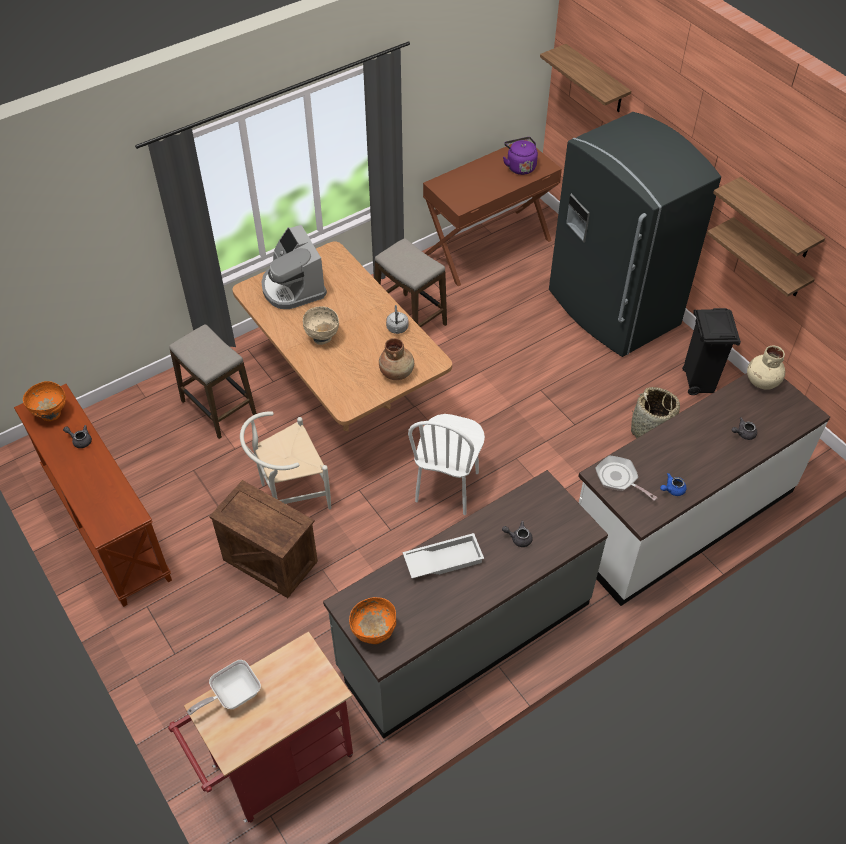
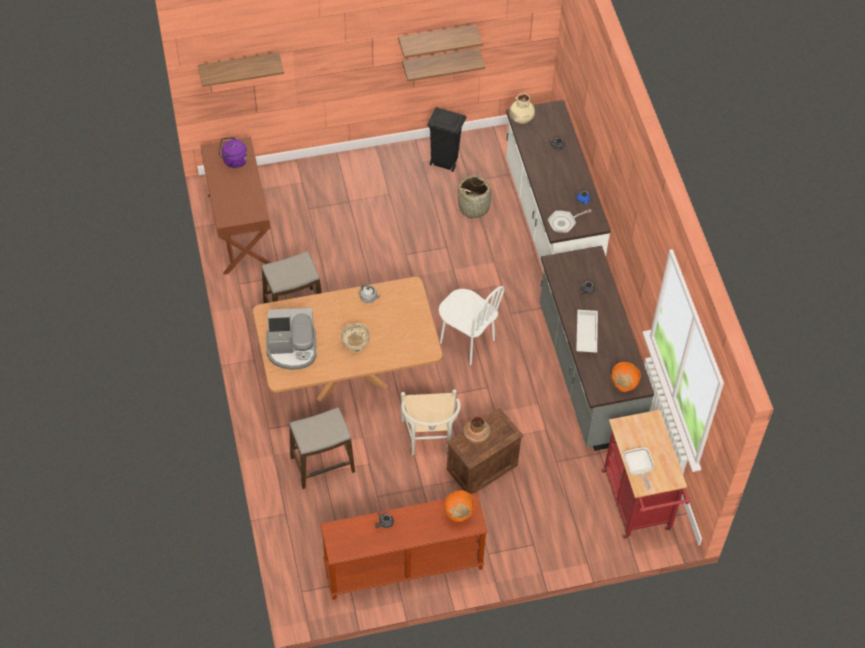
camera: 70 degrees left, 5 degrees up
orange bowl [23,381,66,421] -> orange bowl moved to [445,490,475,522]
brown vase [379,338,414,380] -> brown vase moved to [463,416,491,445]
grey fridge [549,112,721,357] -> none

